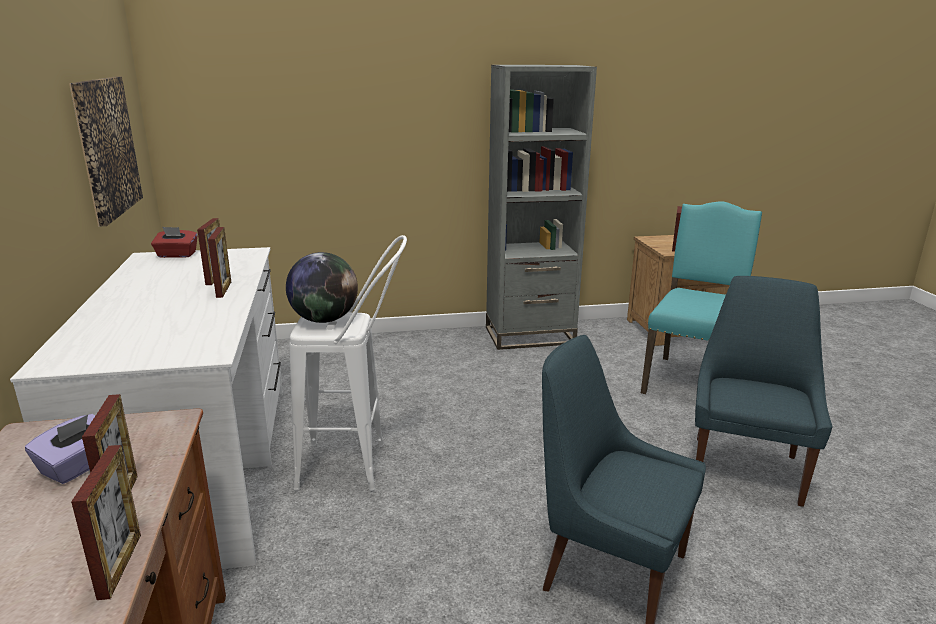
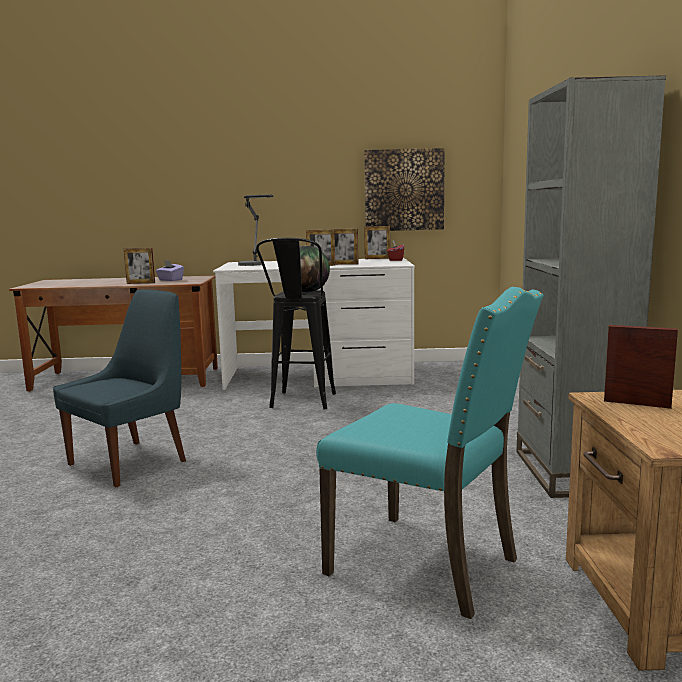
camera: 100 degrees right, 10 degrees down
picture frame [71,445,141,600] -> picture frame moved to [364,226,390,259]
white stool [290,235,407,491] -> black stool [256,238,336,410]
blue chair [695,276,832,507] -> none
none -> table lamp [238,194,273,266]

